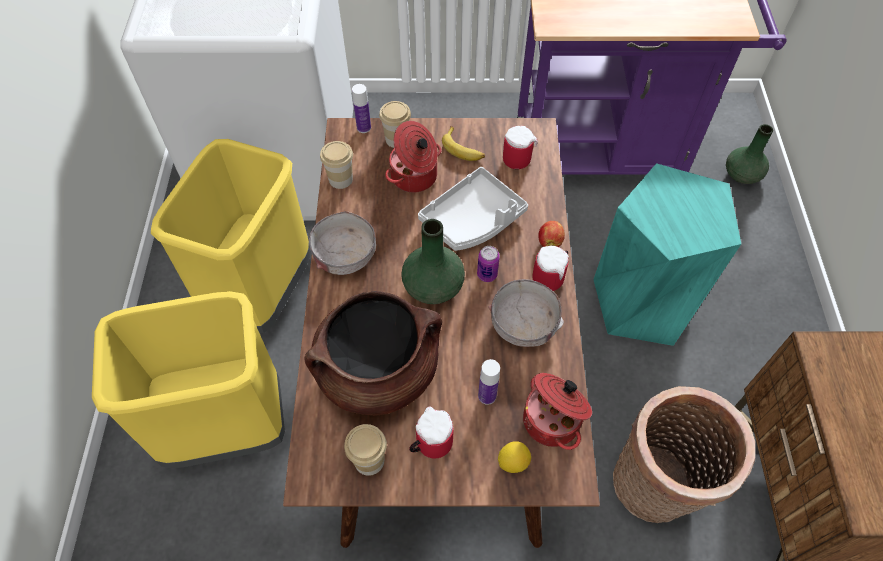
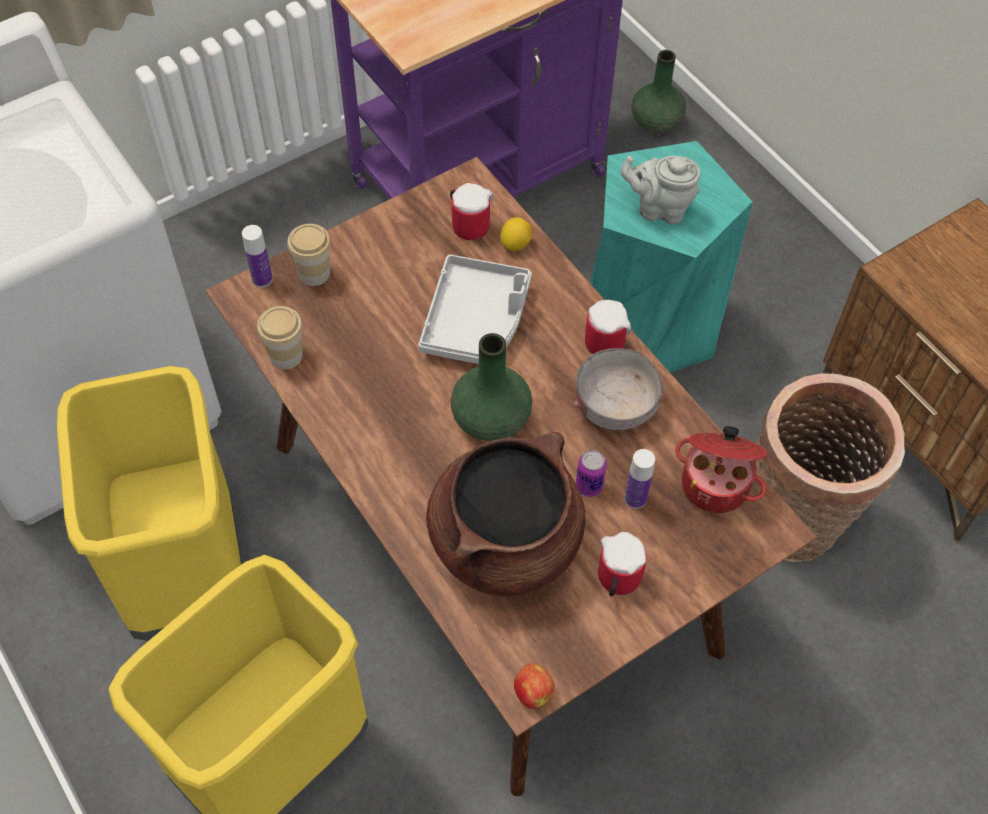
camera: 35 degrees left, 0 degrees up
grey bowl [309,211,376,275] -> none
cup [344,424,387,476] -> none
cooking pot [385,121,441,193] -> none
banana [442,126,485,161] -> none
can [477,246,500,282] -> can moved to [576,450,607,497]
lemon [498,441,531,473] -> lemon moved to [500,217,532,251]
apple [538,221,565,247] -> apple moved to [514,663,555,709]
none -> grey teapot [620,156,700,225]

